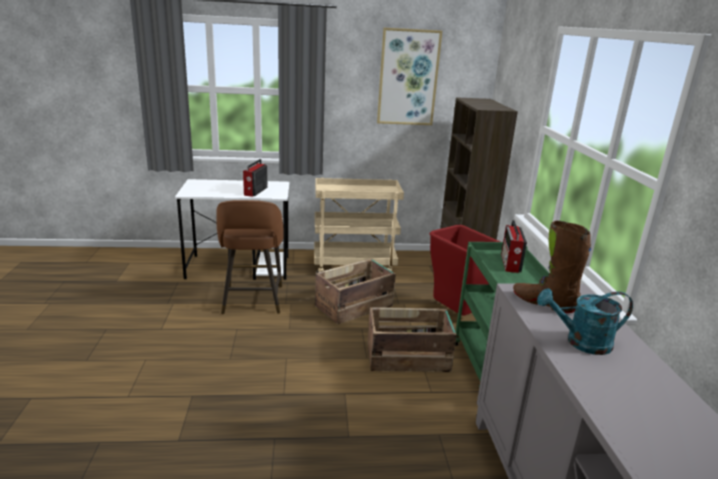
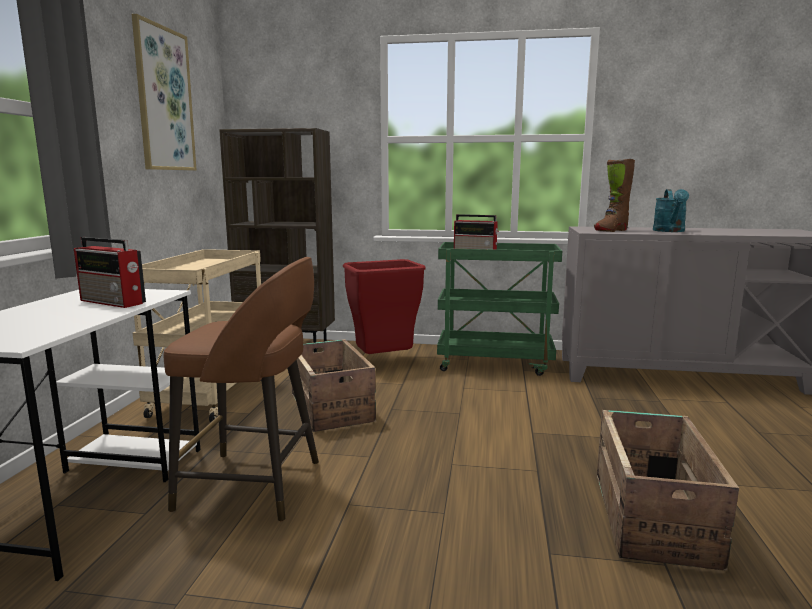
camera: 75 degrees left, 10 degrees down
crate [368,307,457,372] -> crate moved to [597,410,739,571]

